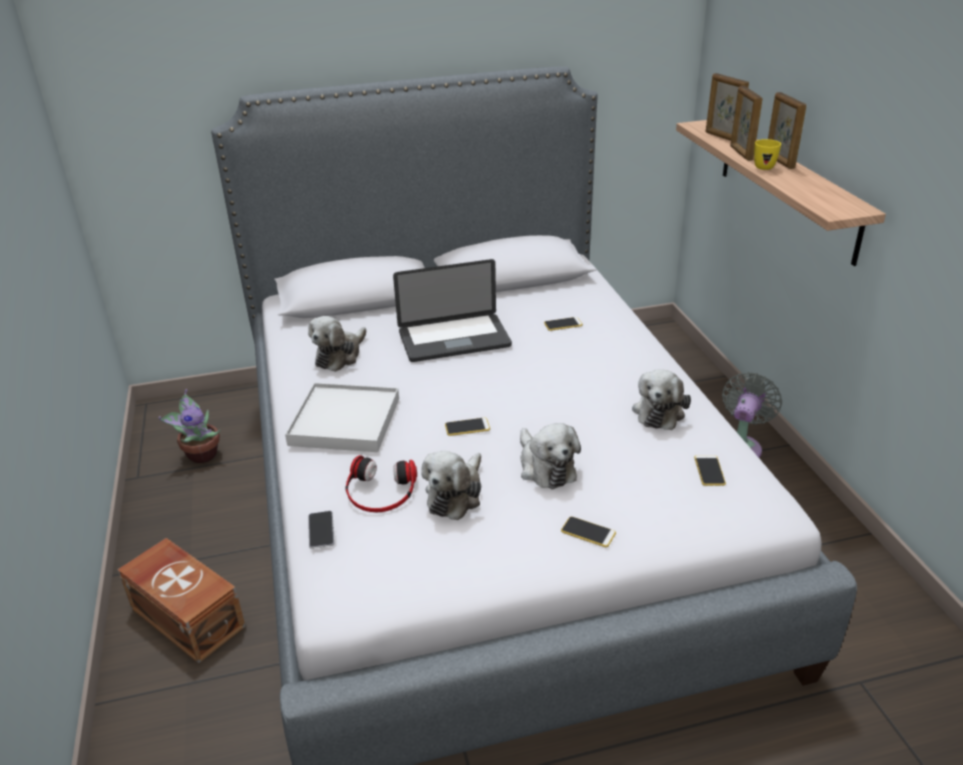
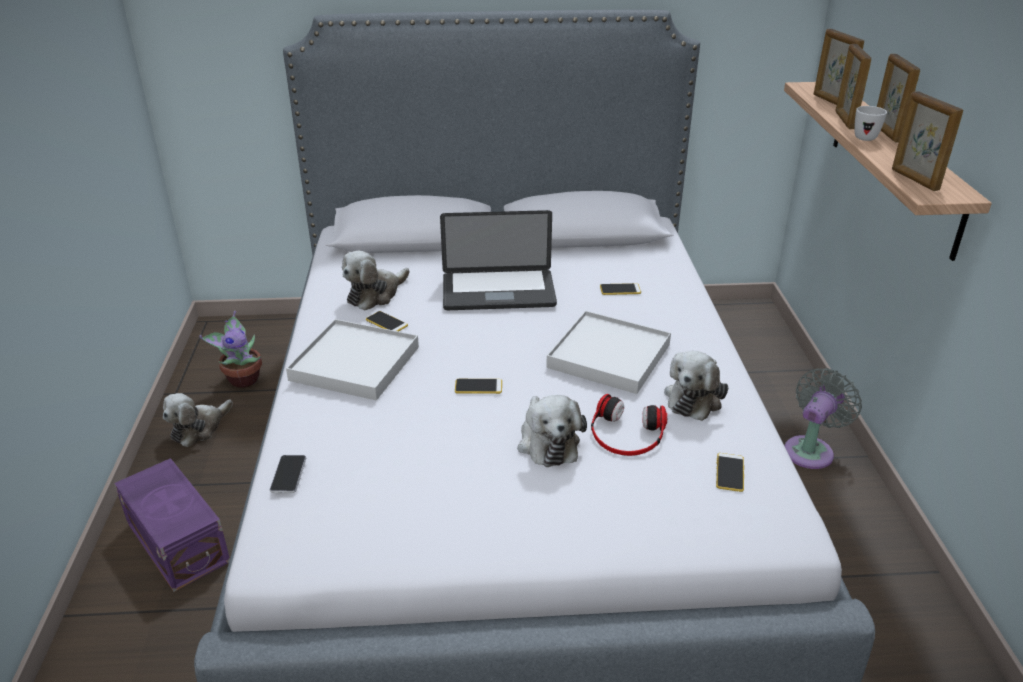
camera: 10 degrees right, 0 degrees up
brown storage box [118,538,246,663] -> purple storage box [114,458,230,592]
headphones [345,455,417,512] -> headphones moved to [591,394,667,456]
plush toy [421,451,481,520] -> plush toy moved to [163,393,233,447]
phone [561,516,616,547] -> phone moved to [366,311,408,331]
yellow mug [754,139,781,170] -> white mug [854,106,887,141]
none -> white tray [546,311,671,394]
none -> picture frame [892,91,963,191]

